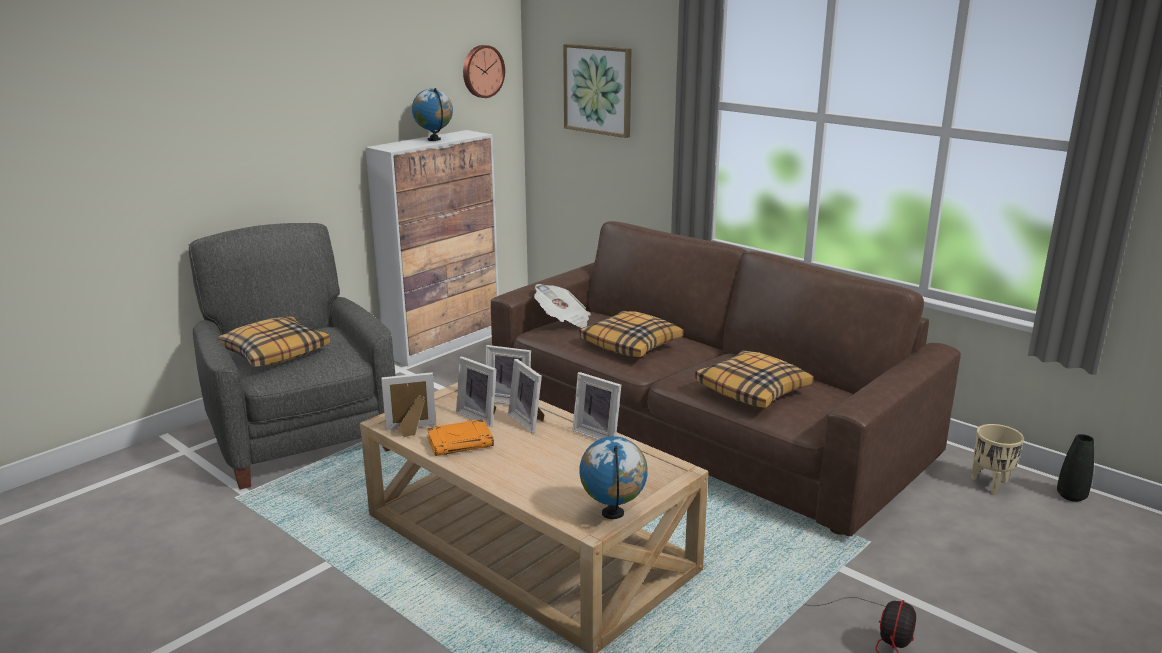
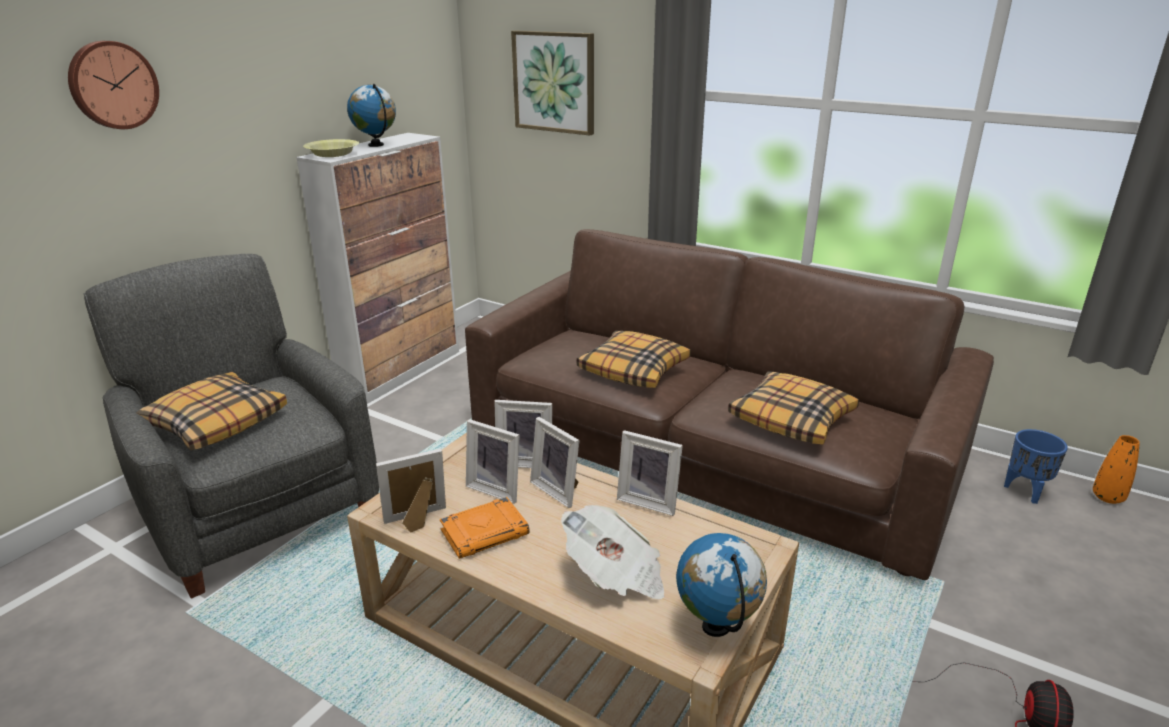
camera: 10 degrees left, 5 degrees up
wall clock [463,45,505,98] -> wall clock moved to [68,41,159,129]
newspaper [534,284,591,328] -> newspaper moved to [561,505,665,600]
beige planter [971,424,1024,495] -> blue planter [1004,429,1068,504]
black vase [1057,434,1094,502] -> orange vase [1093,435,1140,504]
none -> yellow bowl [303,139,359,157]

